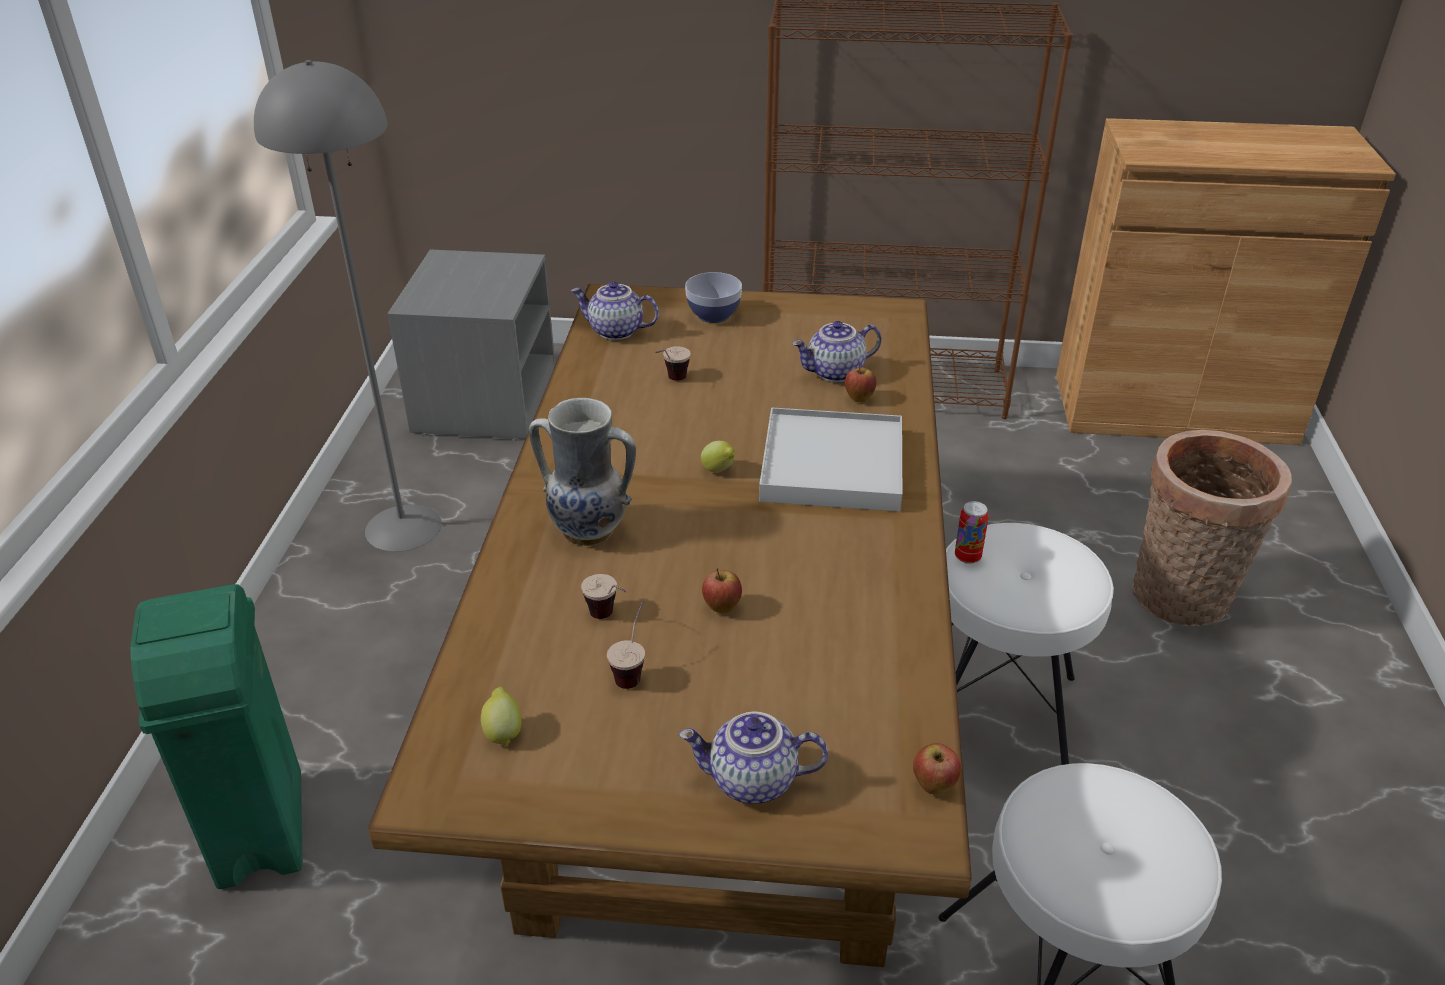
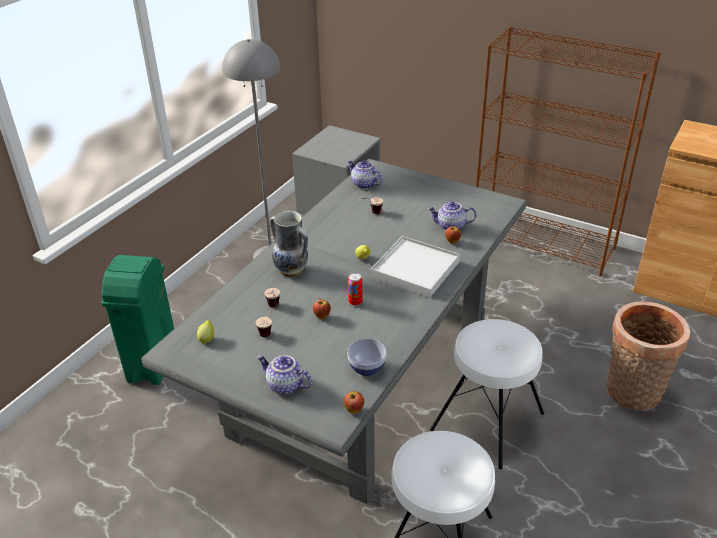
camera: 25 degrees right, 0 degrees up
brown dining table [368,284,972,967] -> grey dining table [141,159,527,504]
bowl [685,272,742,323] -> bowl moved to [347,339,386,376]
can [955,501,989,564] -> can moved to [348,273,363,306]

